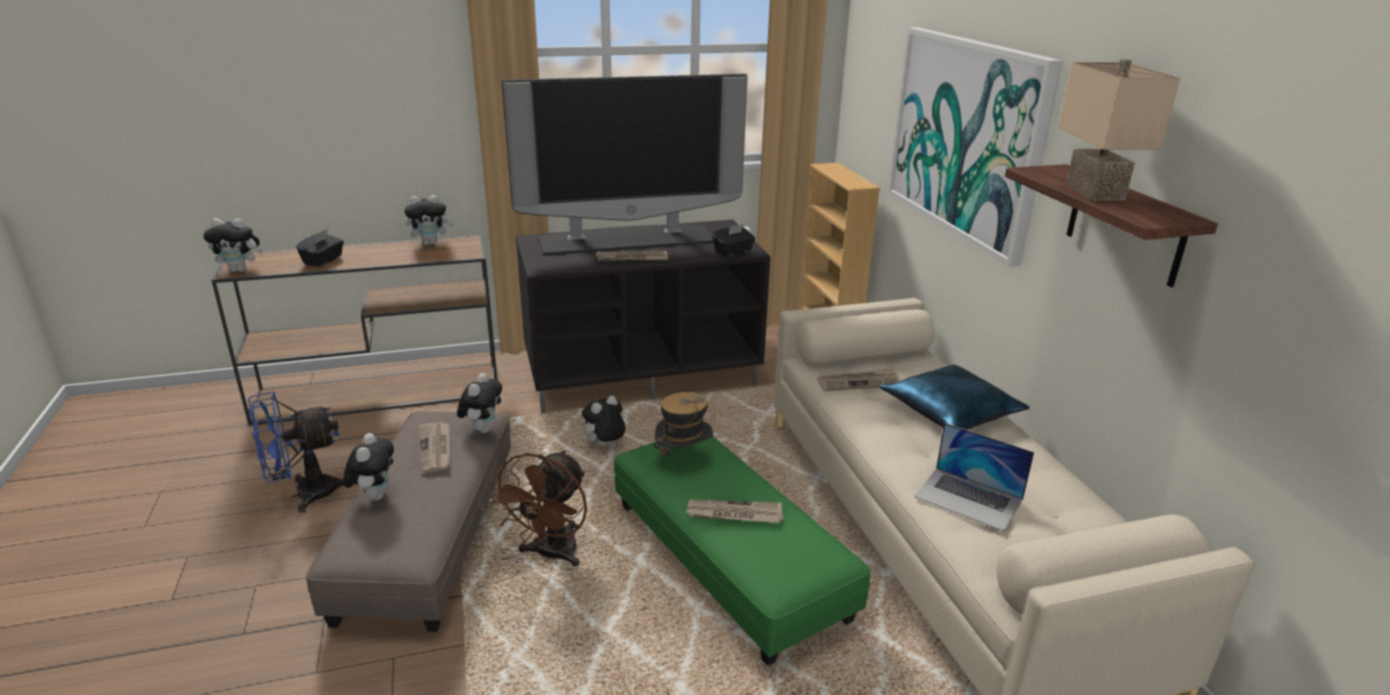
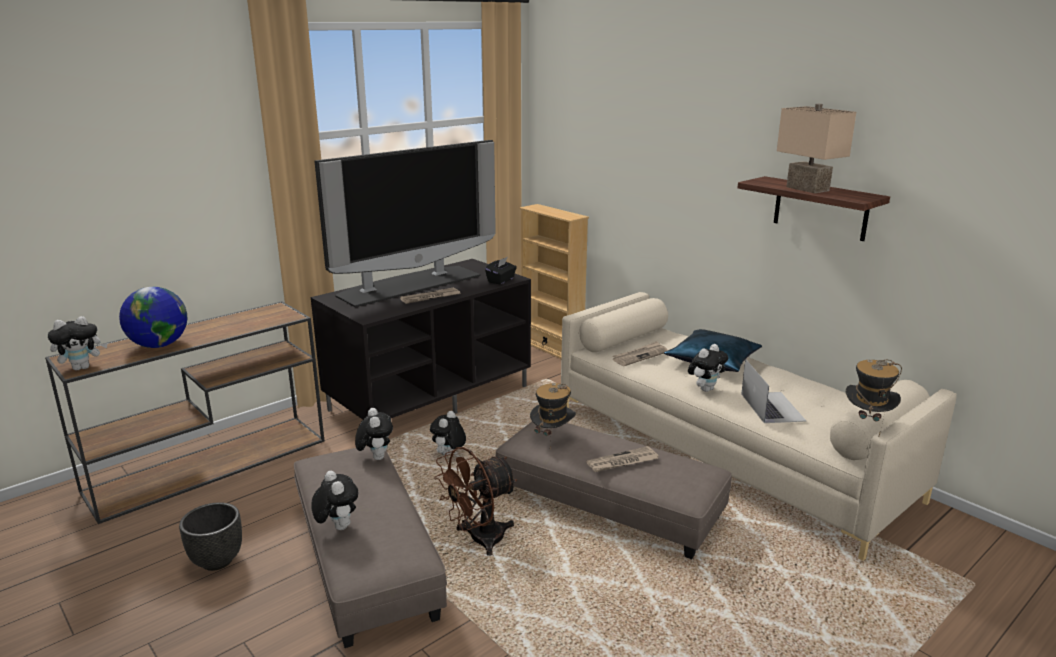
camera: 25 degrees left, 5 degrees down
blue fan [249,391,344,513] -> black planter [179,502,242,571]
black tissue box [296,229,344,267] -> globe [119,287,187,348]
plush toy [404,195,454,245] -> plush toy moved to [688,344,728,392]
newspaper [419,422,449,474] -> none
brown fan [488,450,587,566] -> brown fan turned 60 degrees clockwise [434,447,517,556]
green ottoman [614,437,871,666] -> grey ottoman [496,422,732,559]
picture [888,27,1063,267] -> none
laptop [914,423,1034,531] -> laptop turned 105 degrees counterclockwise [741,359,806,423]
none -> hat [846,360,902,436]

